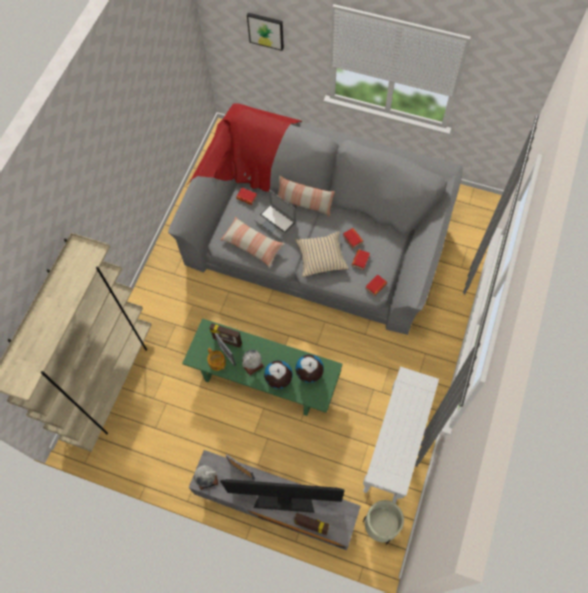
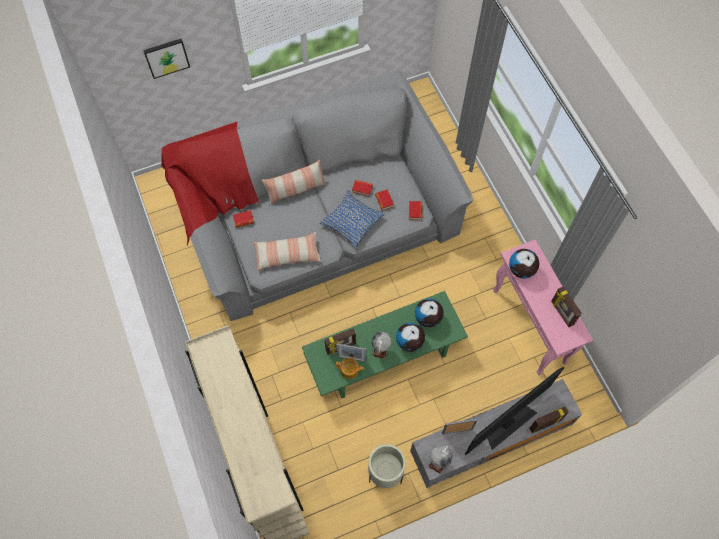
camera: 45 degrees left, 0 degrees up
laptop [254,190,296,239] -> none
beige pillow [295,231,349,277] -> blue pillow [320,190,384,247]
white console table [363,366,439,503] -> pink console table [493,239,593,375]
beige planter [363,500,404,545] -> beige planter moved to [368,444,406,488]
none -> globe [509,249,539,278]
none -> picture frame [551,286,582,327]

